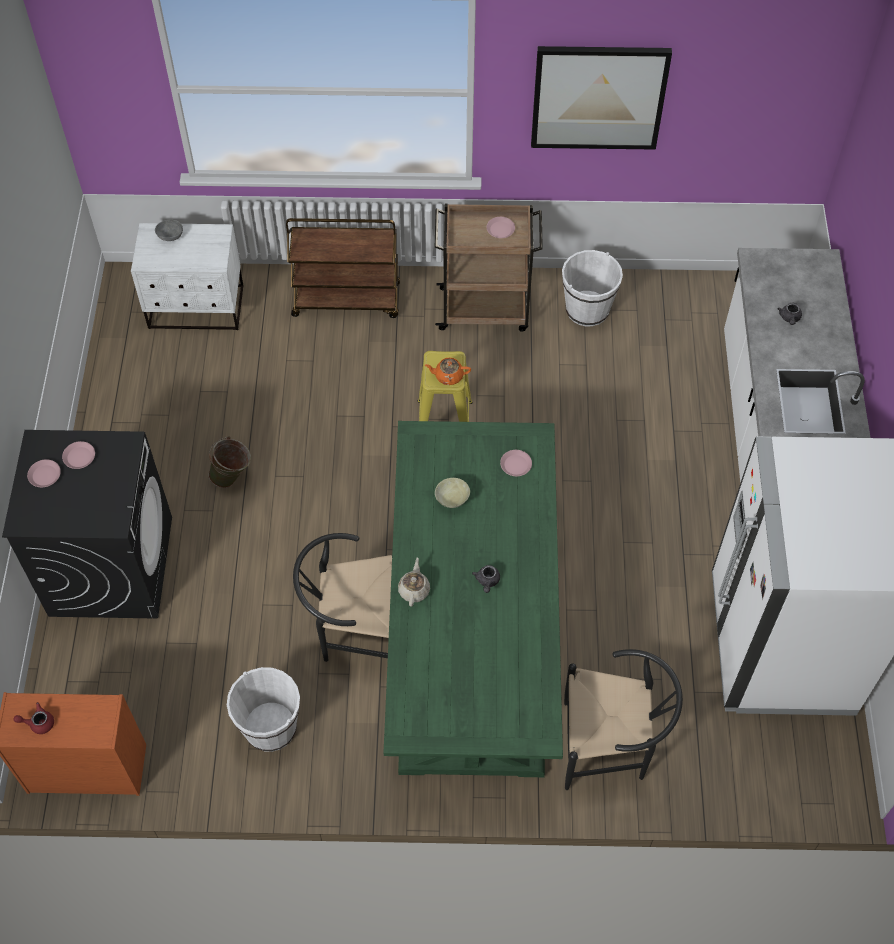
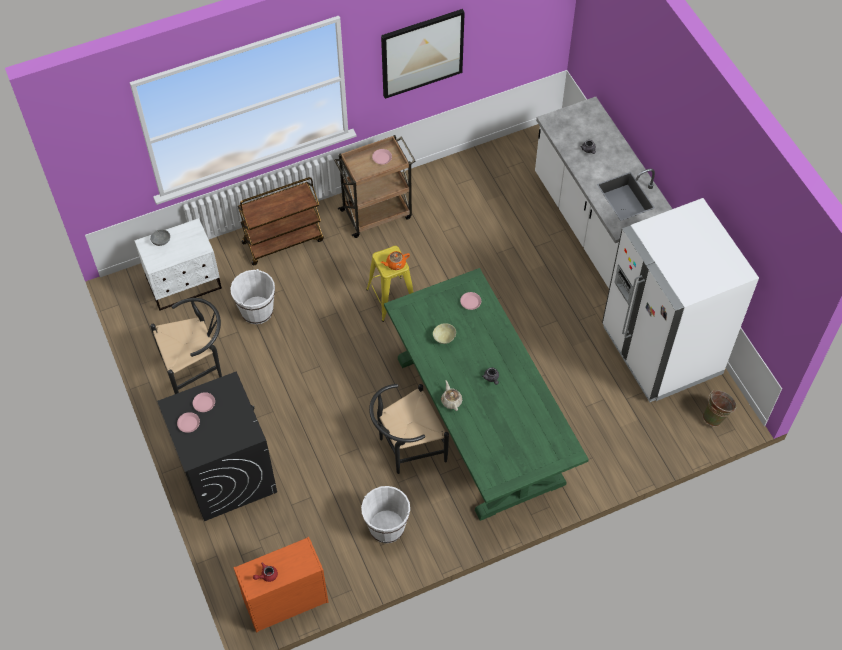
camera: 25 degrees left, 0 degrees up
green bucket [208,436,251,488] -> green bucket moved to [703,390,737,427]
white bucket [562,250,623,326] -> white bucket moved to [230,269,275,324]
black chair [564,649,683,790] -> black chair moved to [150,298,222,394]

